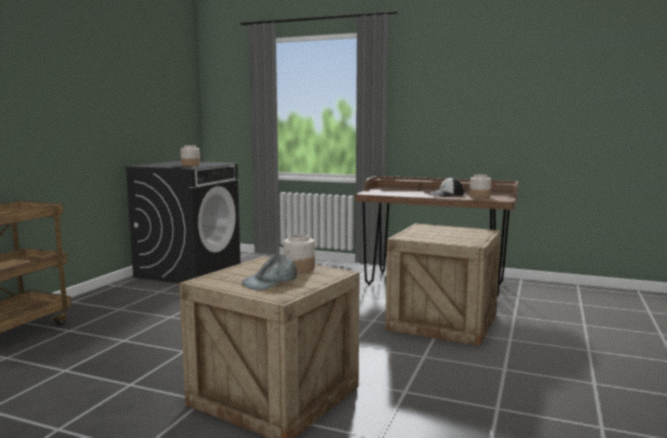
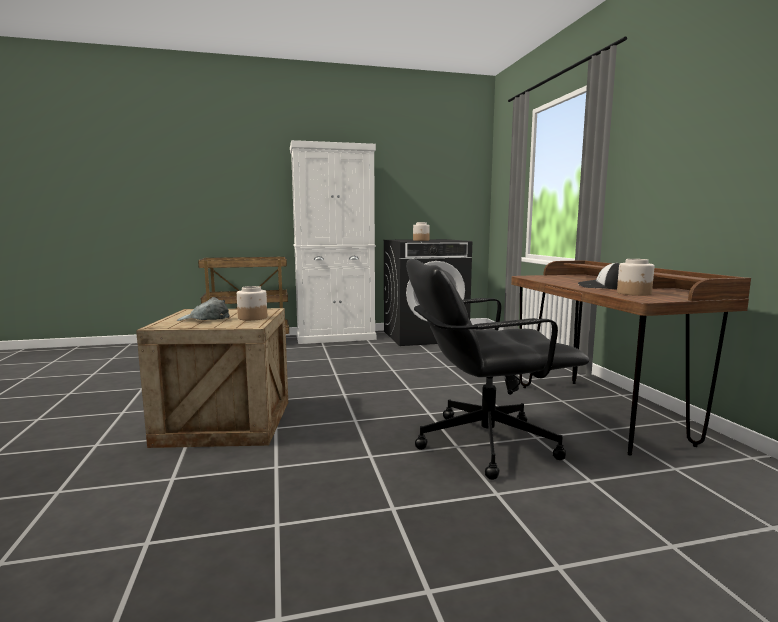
camera: 55 degrees right, 0 degrees up
crate [385,223,501,346] -> black office chair [406,259,590,480]
none -> white cabinet [290,140,376,344]

